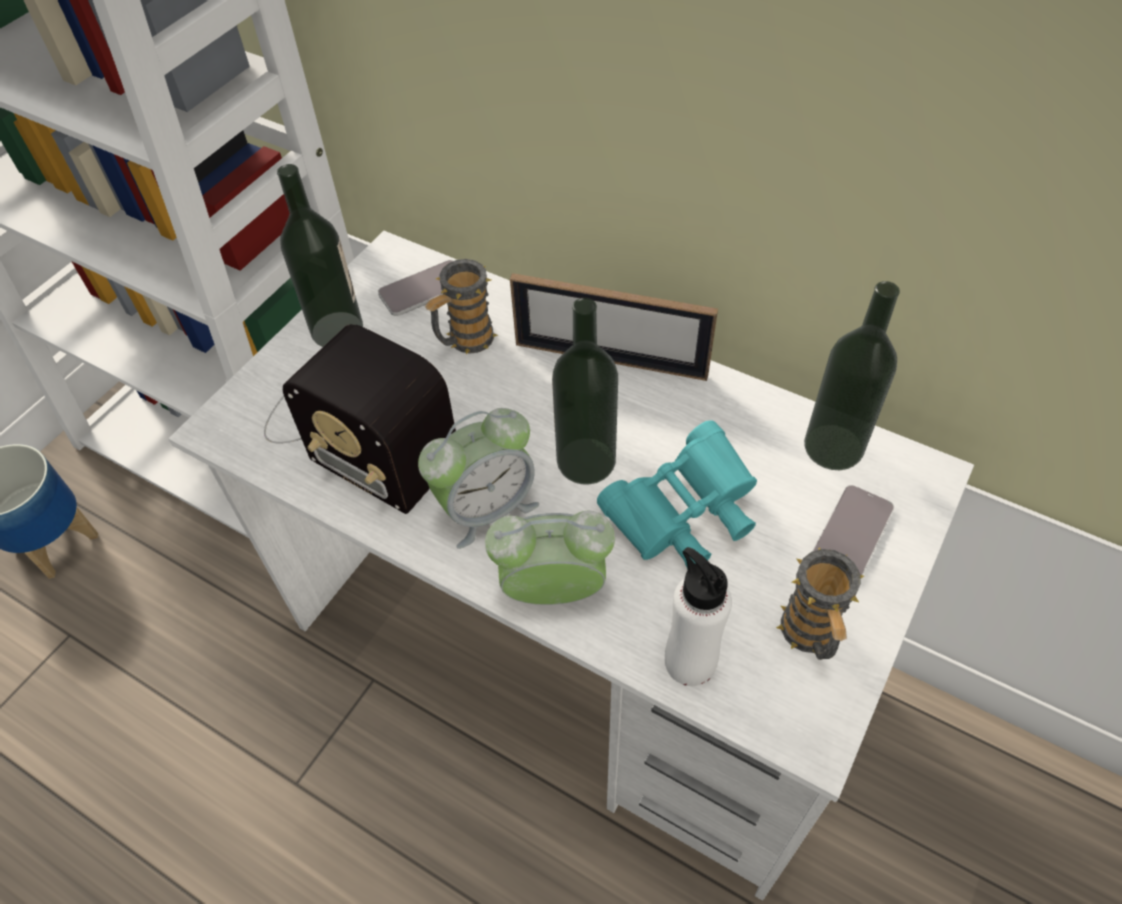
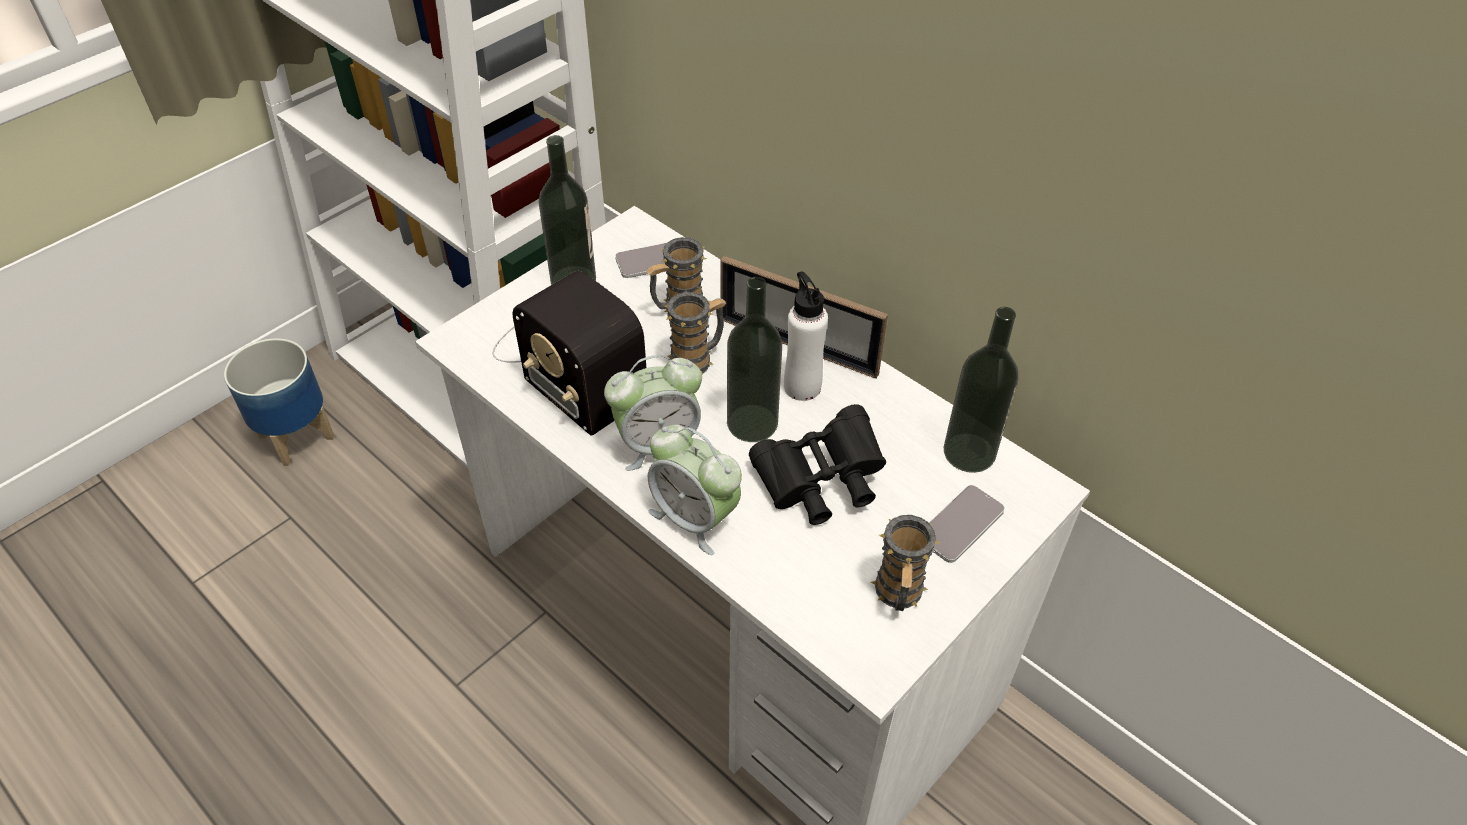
camera: 10 degrees right, 5 degrees down
alarm clock [485,511,615,605] -> alarm clock turned 150 degrees counterclockwise [648,425,742,555]
turquoise binoculars [597,420,757,569] -> black binoculars [749,404,886,525]
white bottle [665,547,732,686] -> white bottle moved to [784,271,828,401]
none -> mug [665,292,726,375]

